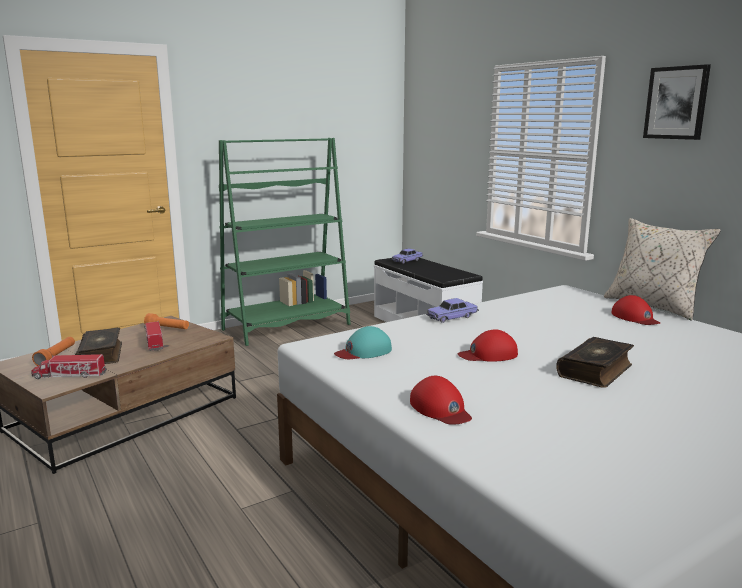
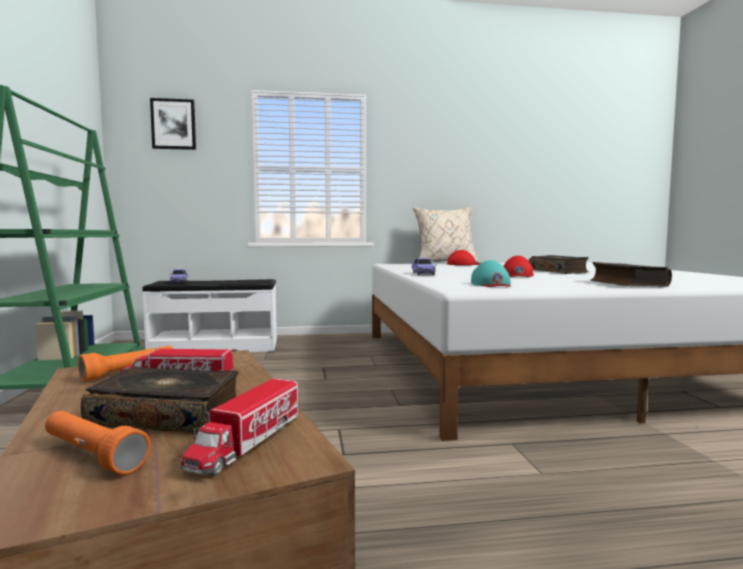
camera: 65 degrees left, 10 degrees down
red cap [410,376,472,425] -> book [590,262,672,287]
picture [643,64,711,140] -> picture moved to [150,98,196,150]

